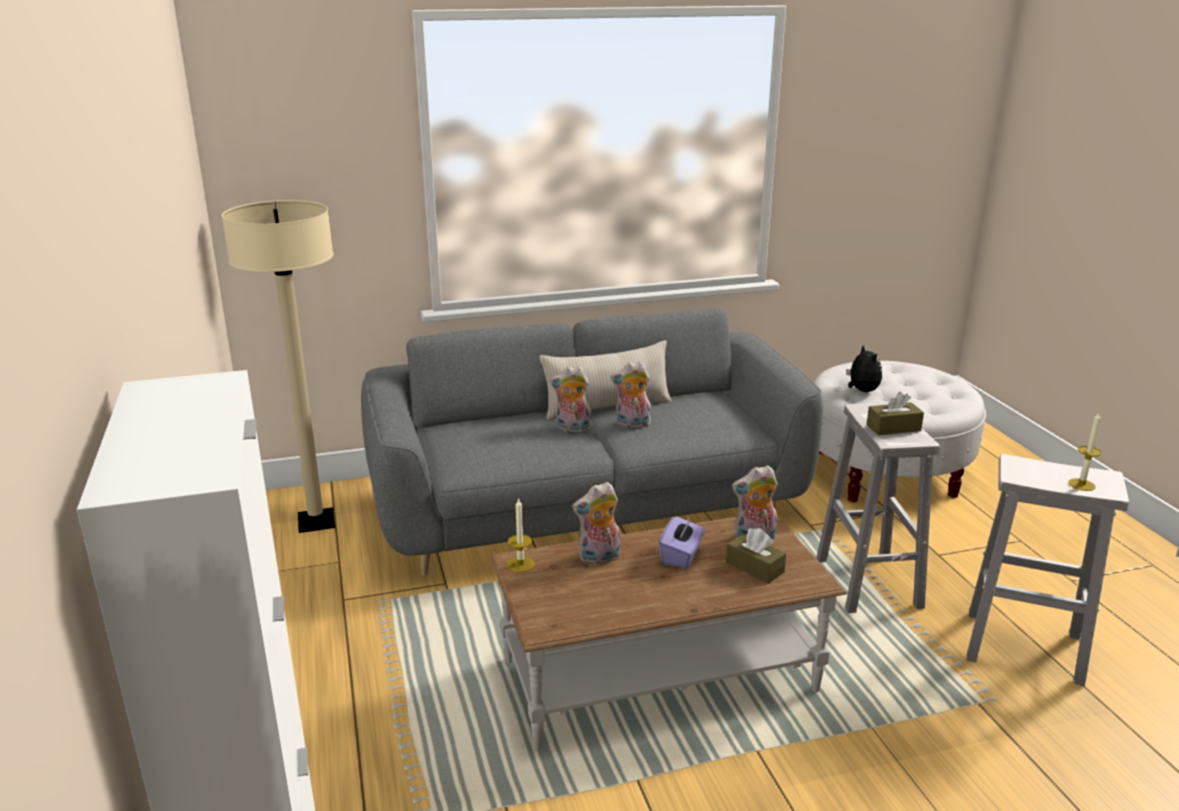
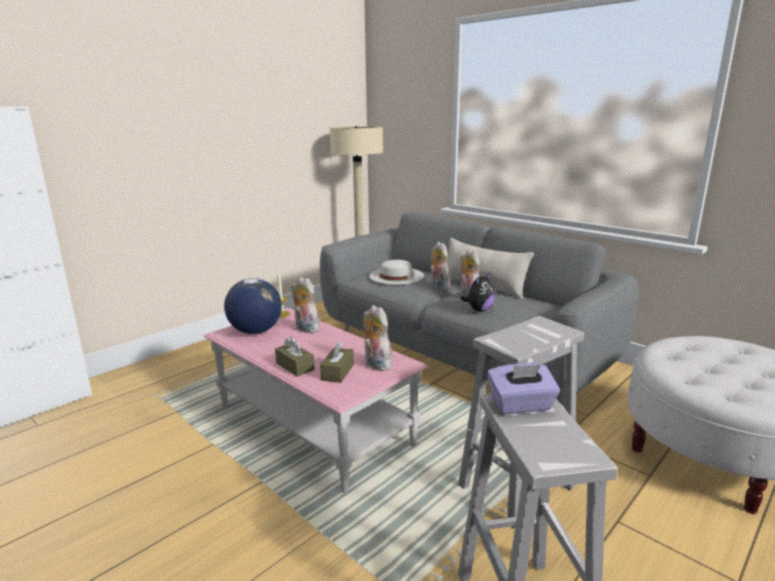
camera: 60 degrees right, 5 degrees down
brown coffee table [490,516,847,750] -> pink coffee table [204,308,428,493]
purple tissue box [659,516,705,569] -> purple tissue box moved to [487,363,560,414]
plush toy [846,344,882,392] -> plush toy moved to [460,273,495,312]
brown tissue box [866,392,924,435] -> brown tissue box moved to [275,337,315,377]
candle [1068,413,1102,491] -> none
none -> globe [224,278,282,334]
none -> white hat [369,260,424,285]

